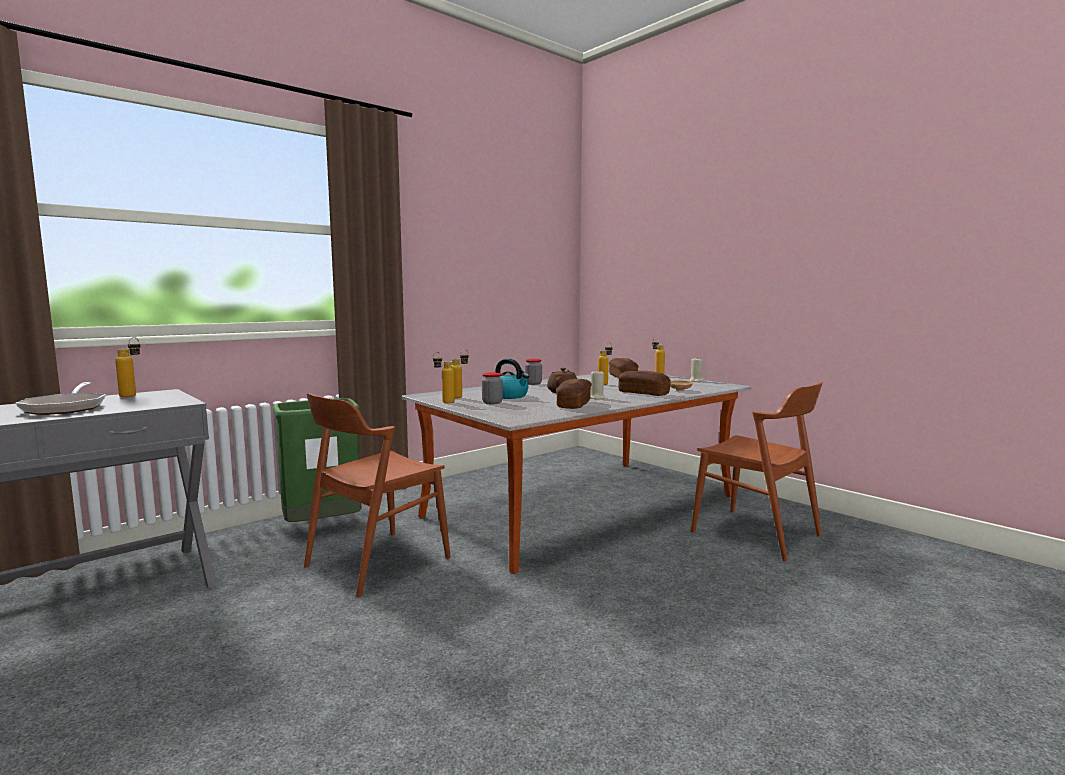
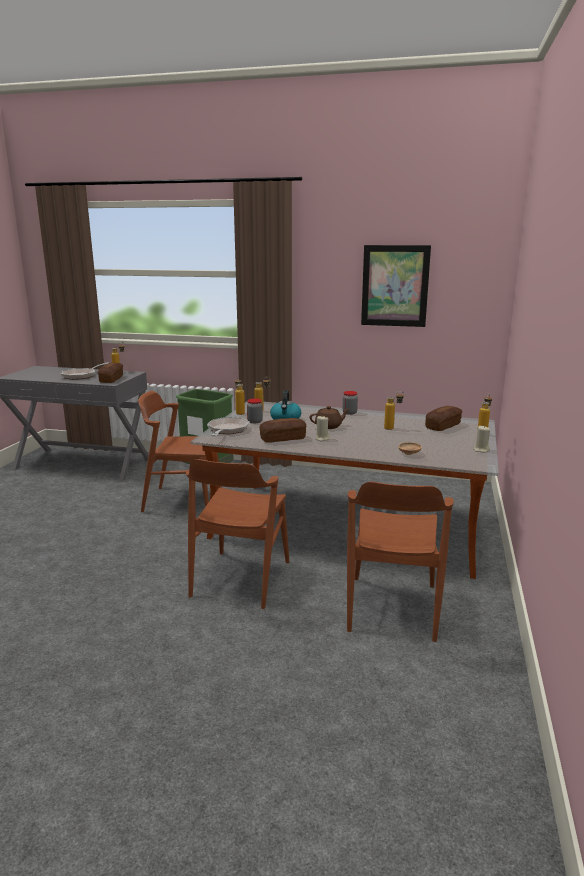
camera: 55 degrees right, 10 degrees up
bread [618,371,671,396] -> bread moved to [98,363,123,383]
none -> brown chair [186,459,289,609]
none -> frying pan [207,417,250,436]
none -> picture [361,245,431,327]

